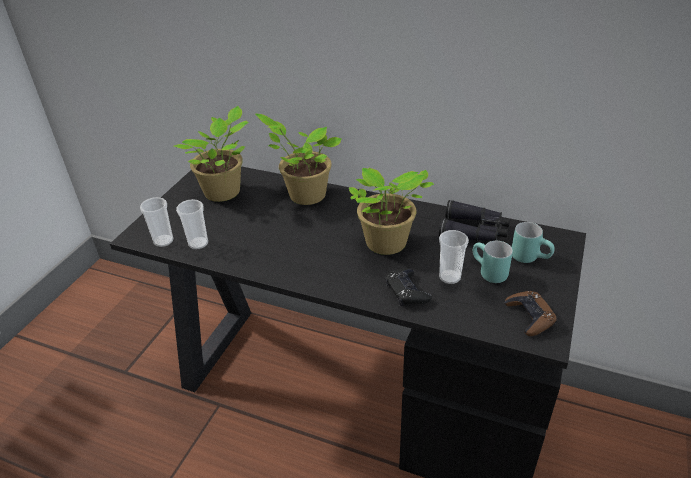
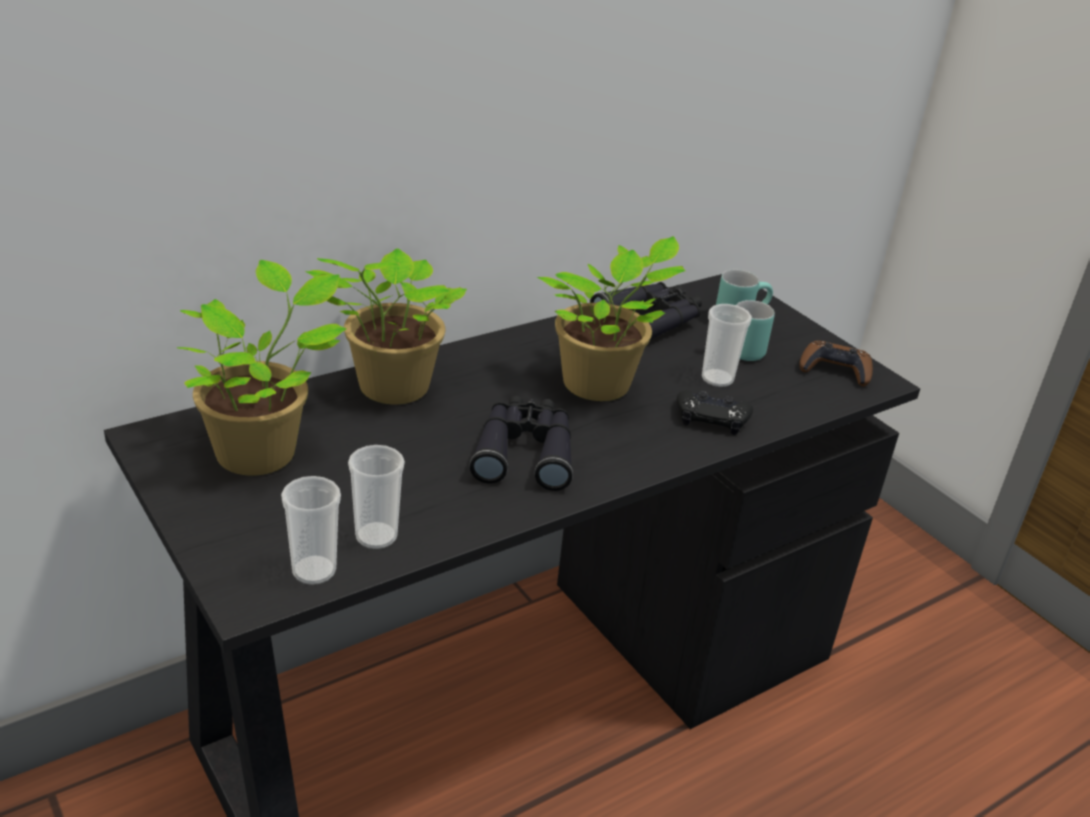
camera: 60 degrees left, 5 degrees down
none -> black binoculars [470,396,573,491]

